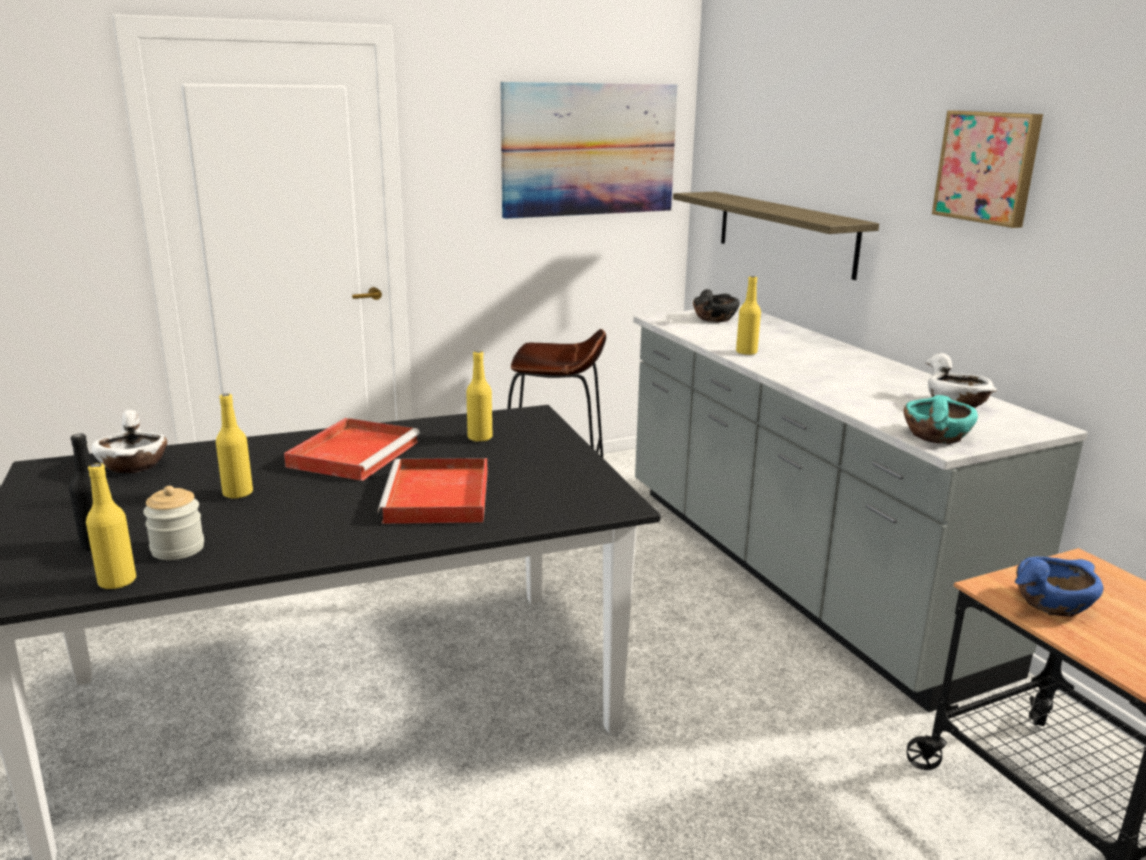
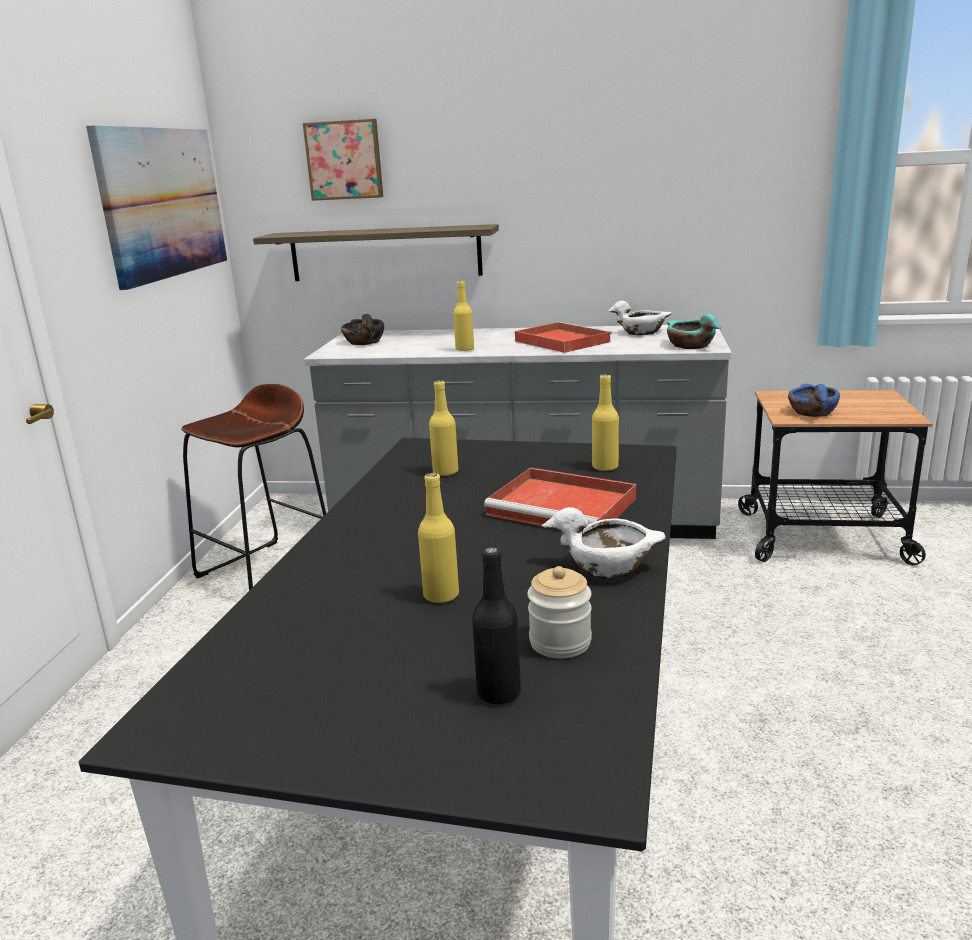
camera: 55 degrees left, 0 degrees up
yellow bottle [86,463,136,590] -> yellow bottle moved to [592,374,619,471]
white bowl [92,410,167,473] -> white bowl moved to [542,507,666,579]
red tray [284,418,420,481] -> red tray moved to [515,322,612,353]
picture [932,110,1043,228] -> picture moved to [303,119,383,201]

